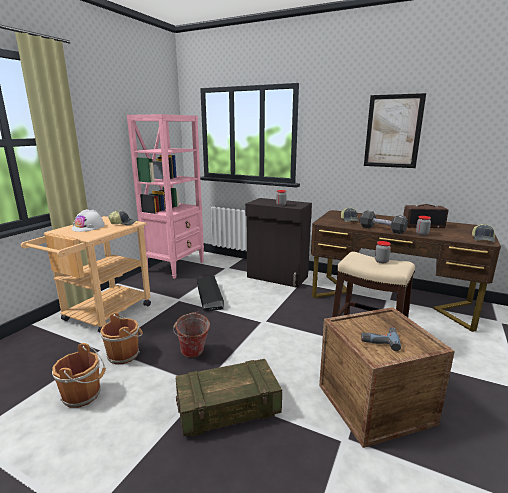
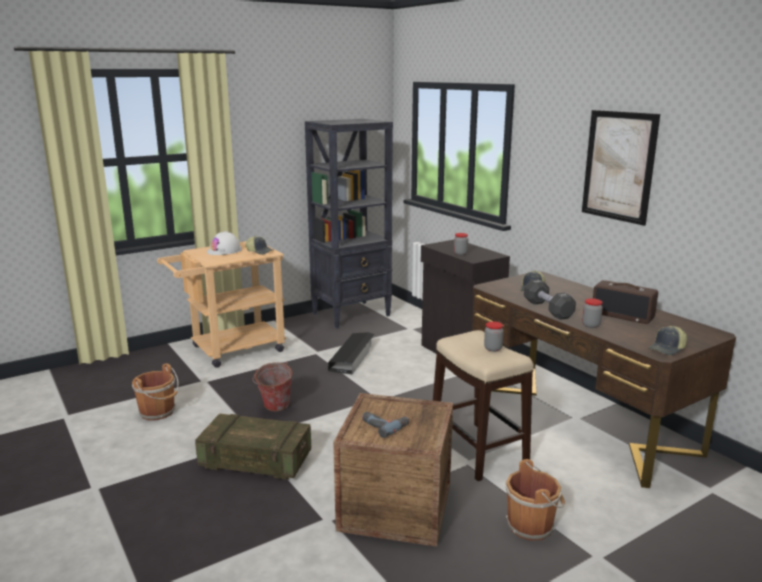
camera: 30 degrees right, 0 degrees up
brown bucket [100,312,143,365] -> brown bucket moved to [505,459,565,541]
pink bookcase [127,114,204,279] -> black bookcase [305,119,393,328]

